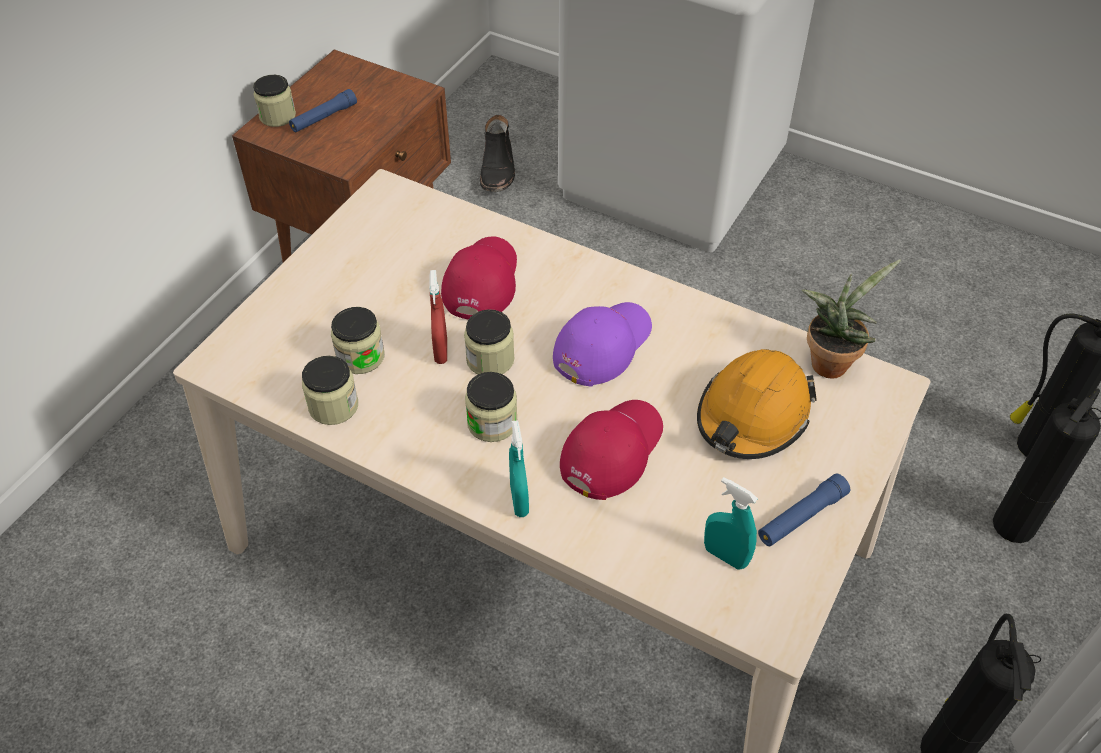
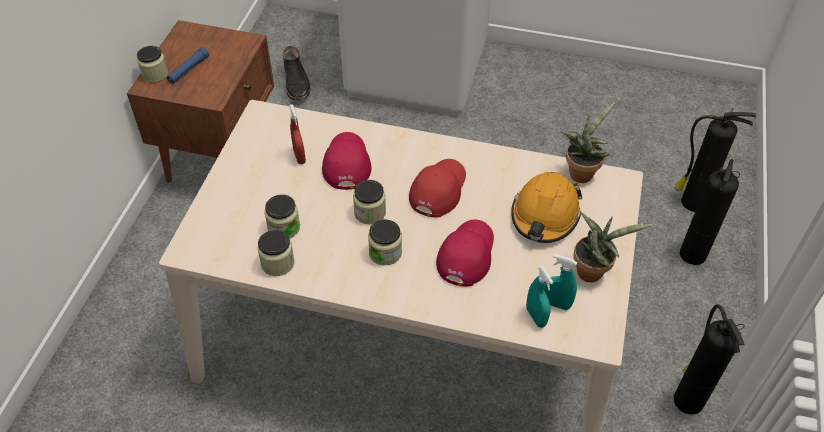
camera: 15 degrees left, 0 degrees up
red spray bottle [429,270,447,364] -> red spray bottle moved to [289,104,306,164]
turquoise spray bottle [509,420,529,517] -> turquoise spray bottle moved to [526,265,553,328]
purple cap [553,302,652,387] -> red cap [409,159,466,217]
blue flashlight [758,474,850,546] -> potted plant [573,213,653,282]

